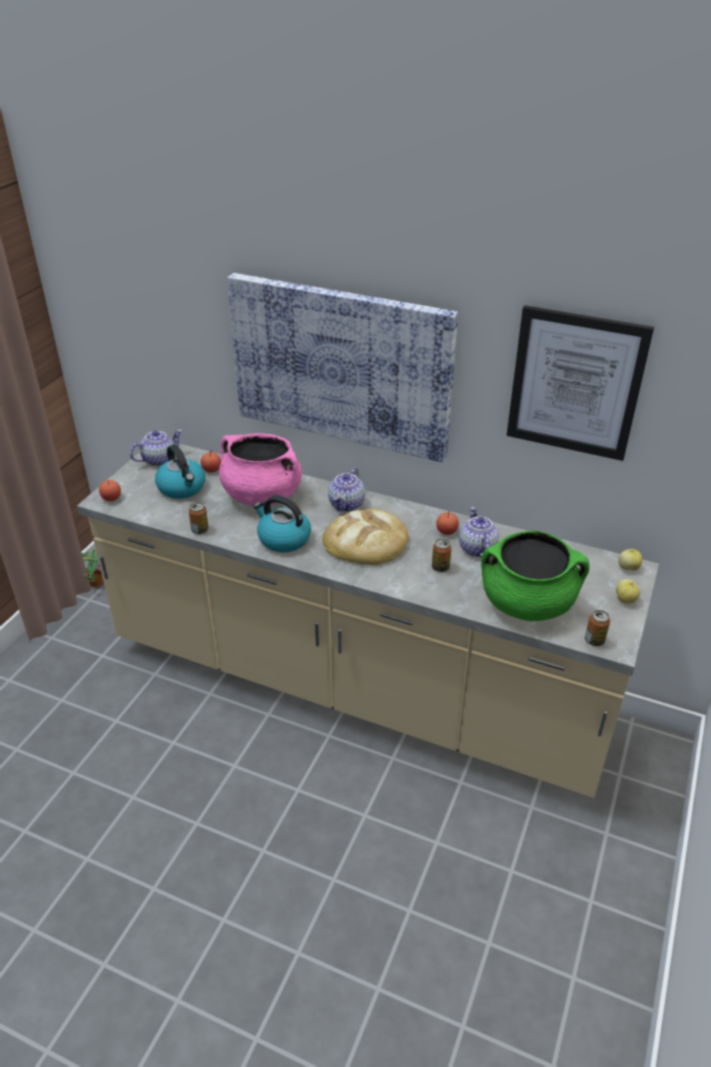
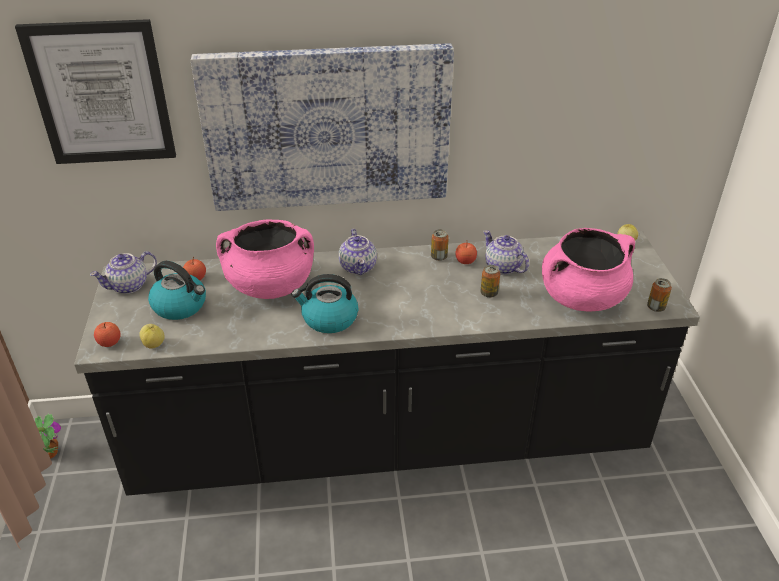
camera: 30 degrees left, 0 degrees up
beige counter [77,444,659,798] -> black counter [74,231,700,496]
teapot [130,429,182,466] -> teapot turned 150 degrees counterclockwise [90,251,157,294]
can [189,502,209,534] -> can moved to [431,229,449,261]
bread [322,508,408,565] -> none
green cooking pot [481,530,590,621] -> pink cooking pot [542,228,635,312]
picture [507,305,654,461] -> picture moved to [15,19,176,164]
apple [616,579,640,604] -> apple moved to [139,324,165,349]

